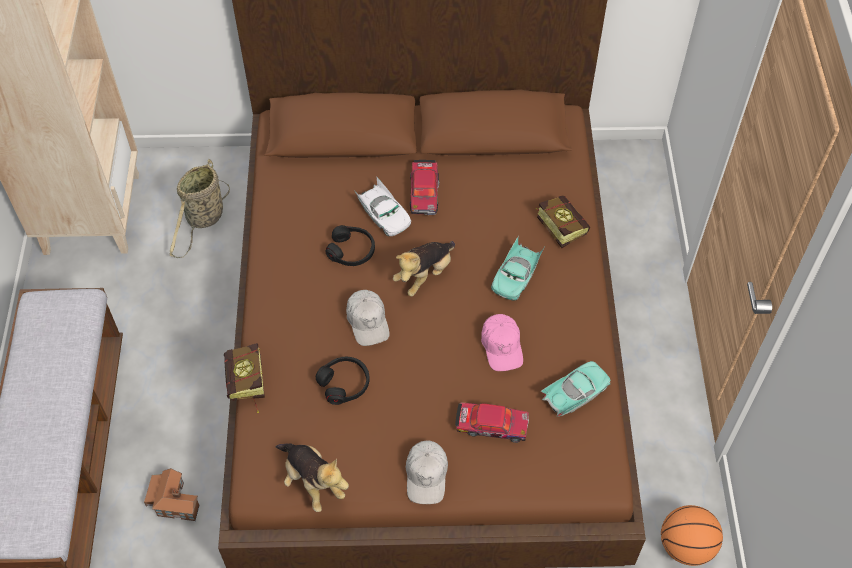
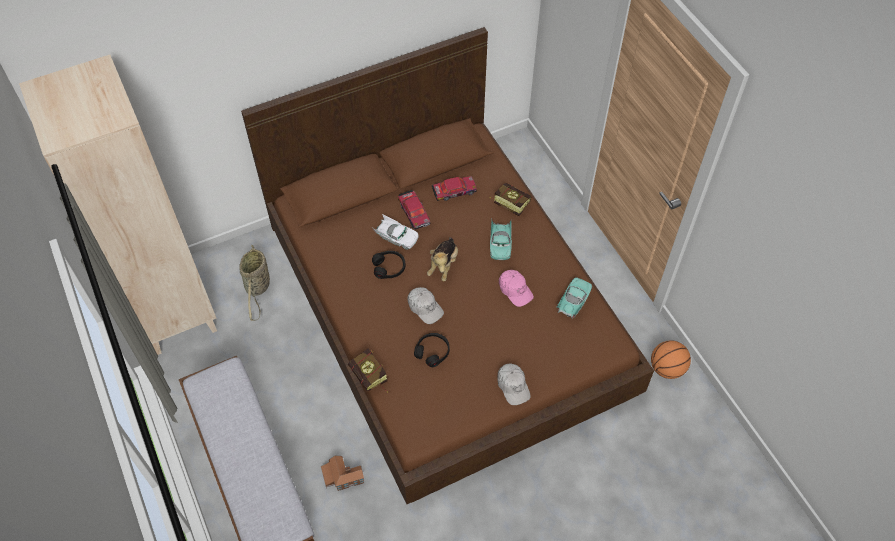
camera: 25 degrees left, 0 degrees up
plush toy [276,443,349,512] -> none
toy car [455,403,529,443] -> toy car moved to [432,176,477,201]

